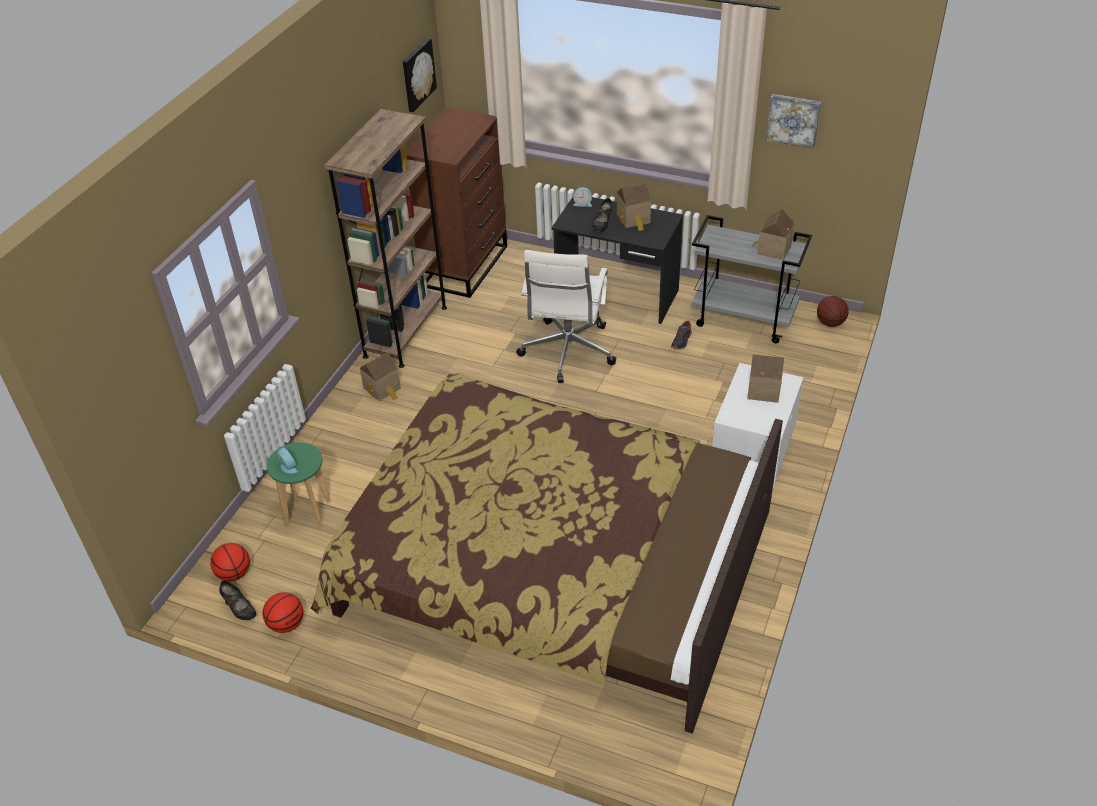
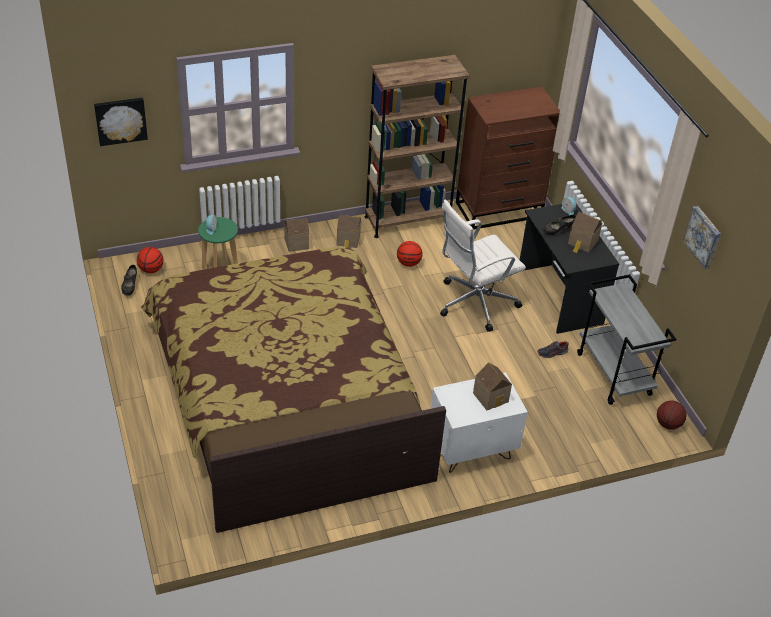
camera: 45 degrees right, 0 degrees up
basketball [263,592,304,633] -> basketball moved to [397,241,423,267]
picture [403,38,437,112] -> picture moved to [94,98,148,146]
toy house [752,209,794,260] -> toy house moved to [284,218,310,252]

